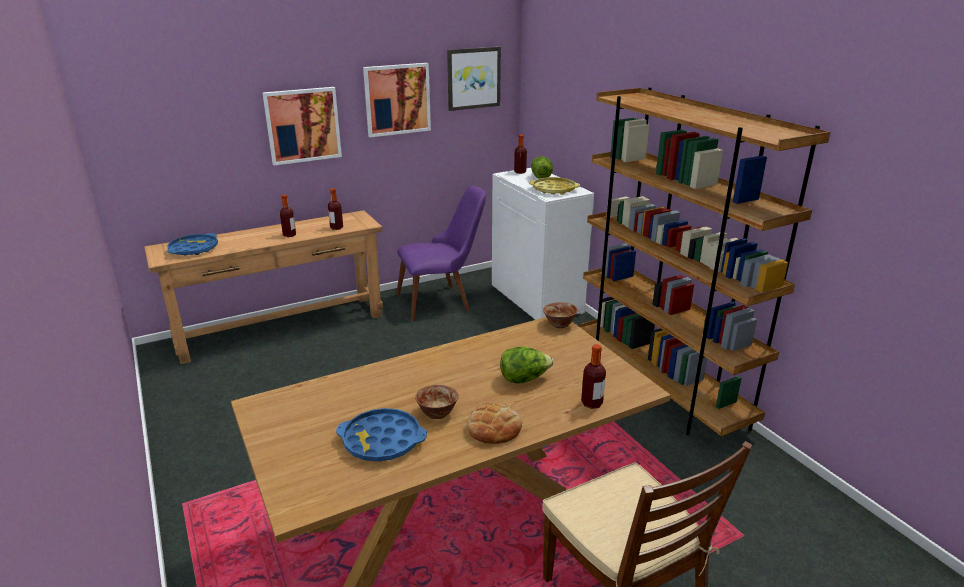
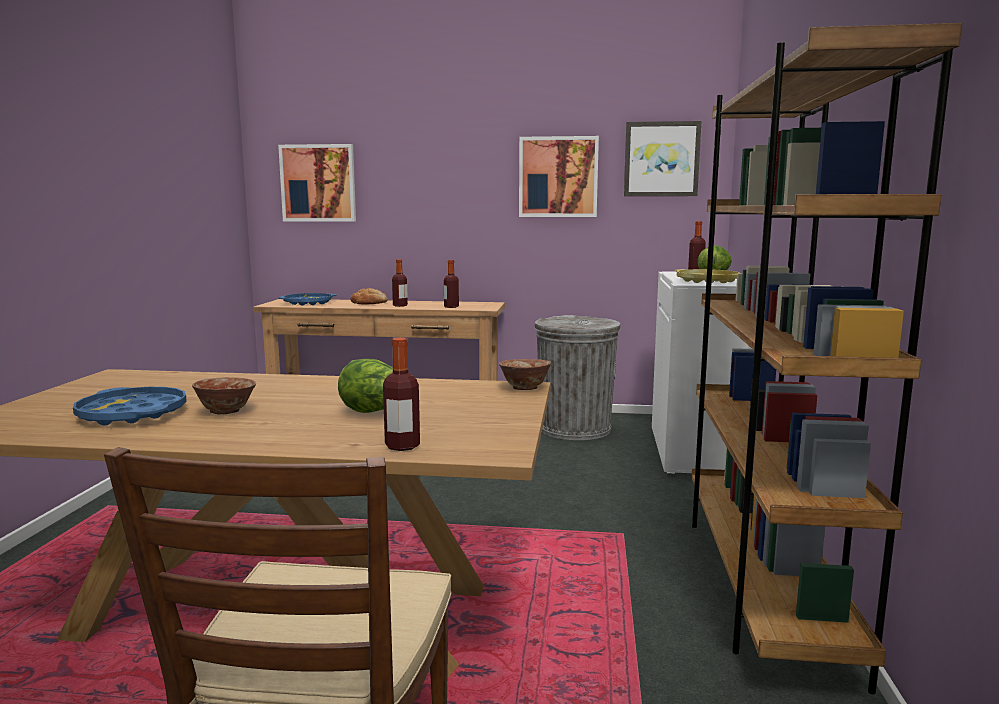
camera: 35 degrees right, 15 degrees down
picture [263,87,342,166] -> picture moved to [278,144,356,222]
purple chair [396,186,486,321] -> grey trash can [534,315,621,440]
bread [467,403,522,444] -> bread moved to [351,288,388,304]

